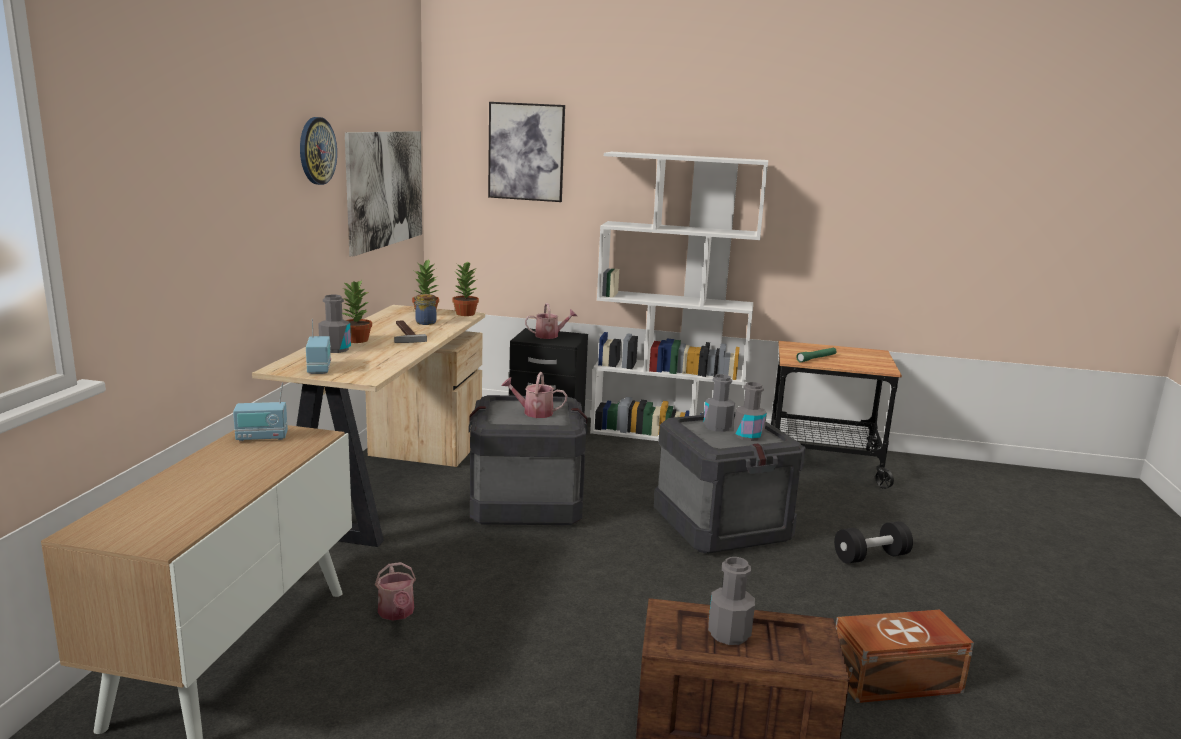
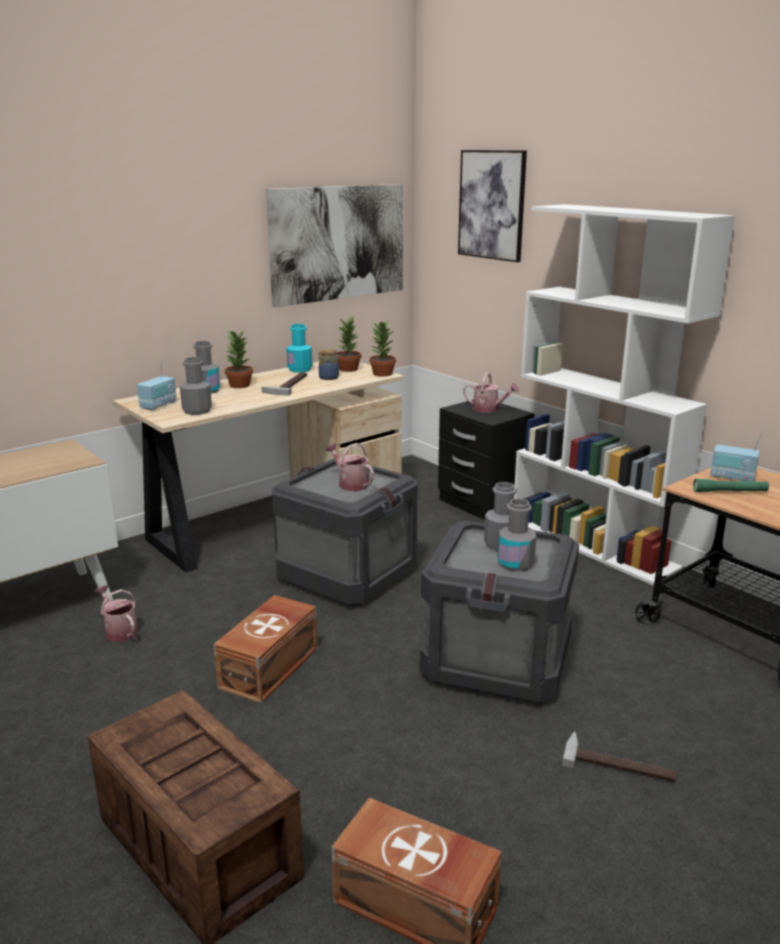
camera: 40 degrees right, 5 degrees up
radio [233,383,288,441] -> radio moved to [710,433,762,481]
wall clock [300,117,337,185] -> none
watering can [375,562,416,621] -> watering can turned 120 degrees clockwise [95,585,139,642]
grey bottle [708,557,755,645] -> grey bottle moved to [180,357,212,415]
black dumbbell [834,521,913,564] -> hammer [562,731,677,782]
none -> brown storage box [213,595,318,704]
none -> turquoise bottle [286,324,312,372]

